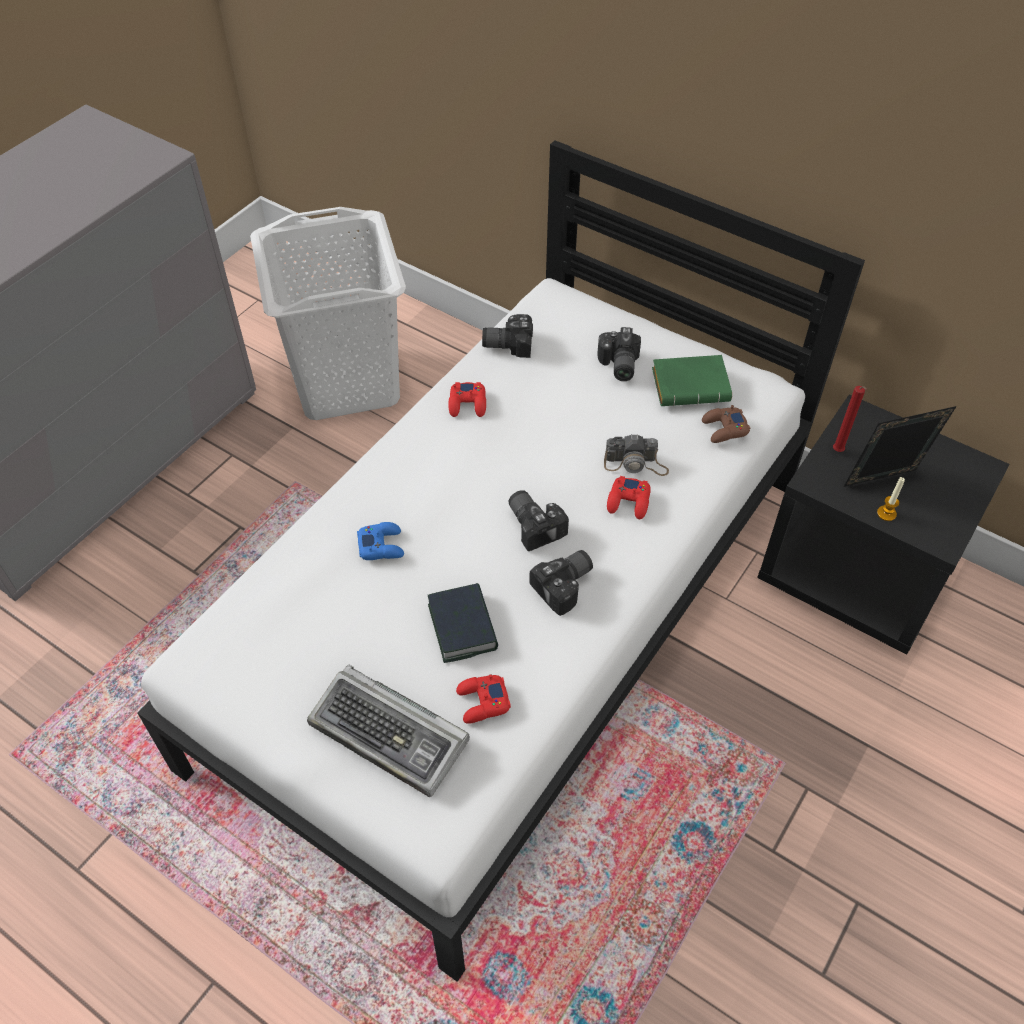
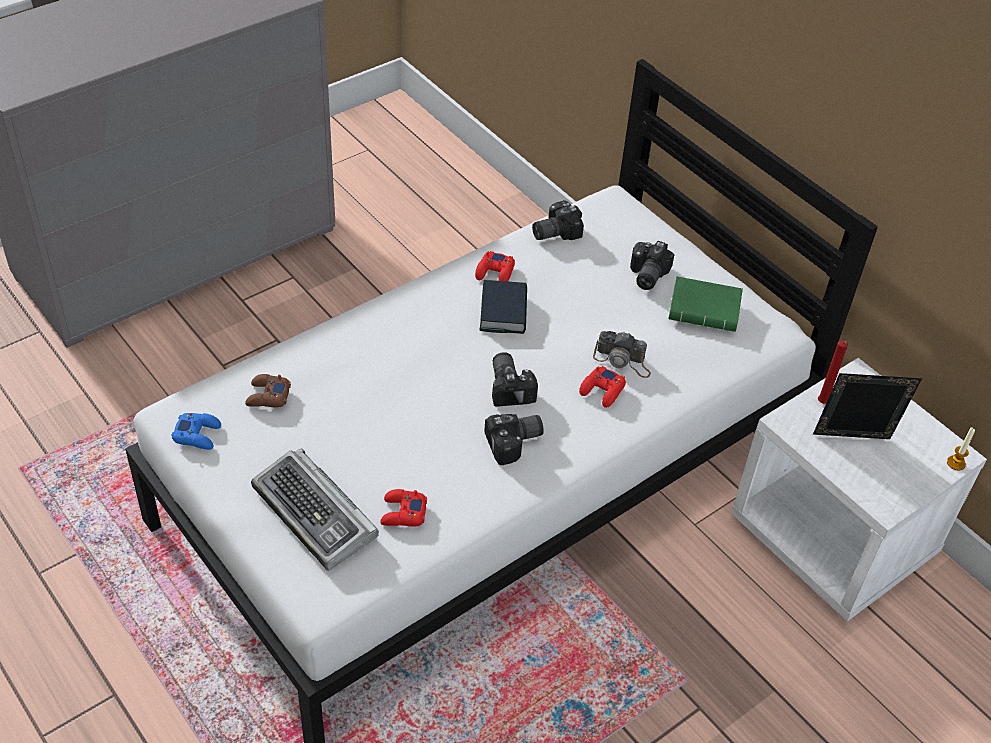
camera: 15 degrees right, 5 degrees down
white laundry basket [250,207,406,420] -> none
blue game controller [357,522,404,560] -> blue game controller moved to [171,413,221,450]
book [428,583,498,663] -> book moved to [479,280,527,334]
camera [482,314,533,358] -> camera turned 45 degrees counterclockwise [532,200,584,240]
brown game controller [702,405,750,443] -> brown game controller moved to [245,374,291,408]
black nightstand [757,394,1010,655] -> white nightstand [731,358,987,621]
candle [877,477,905,521] -> candle moved to [947,427,975,470]

